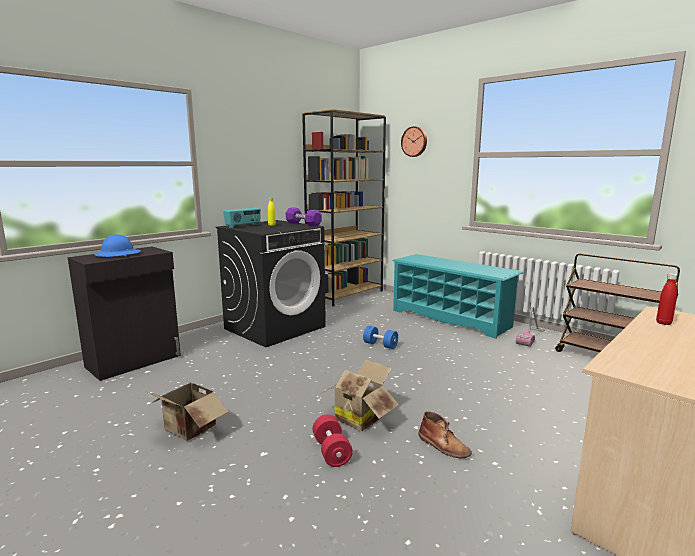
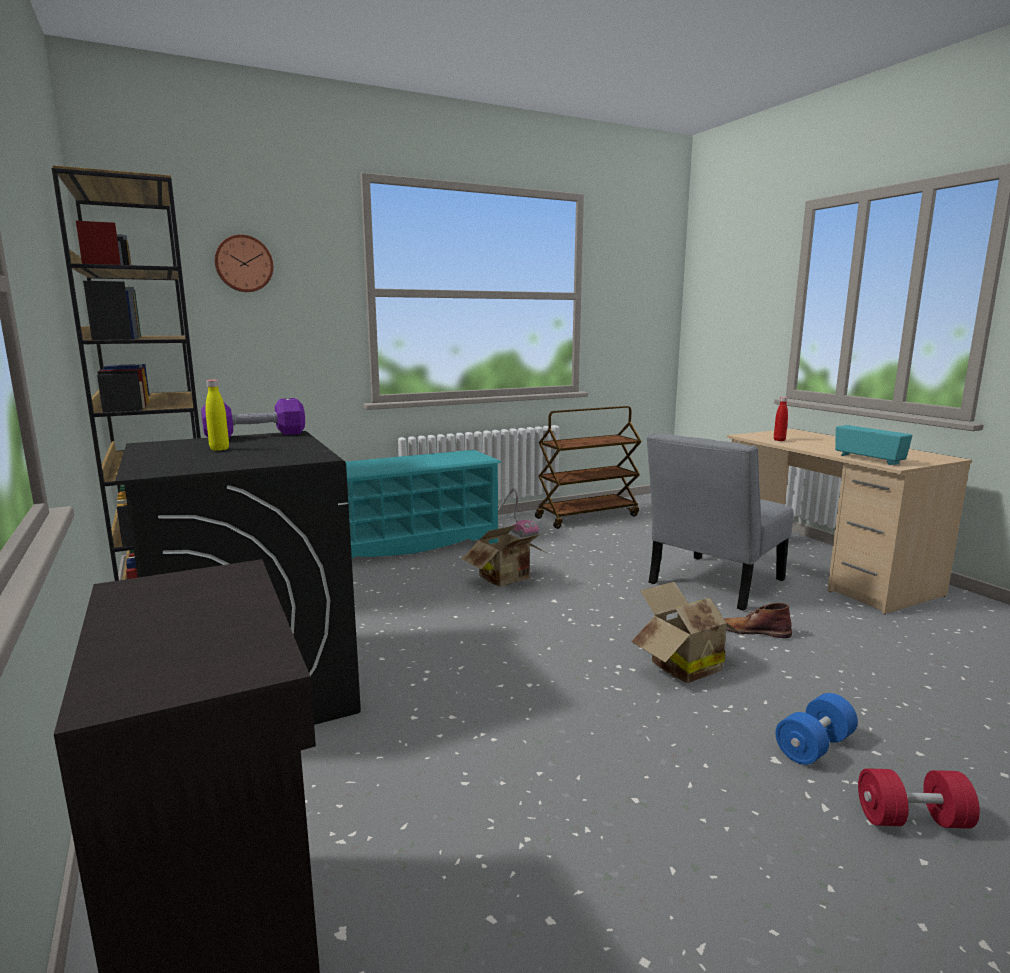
camera: 70 degrees left, 0 degrees up
blue hard hat [95,234,141,257] -> none
cardboard box [145,378,229,441] -> cardboard box moved to [462,525,544,587]
radio [223,208,261,228] -> radio moved to [835,425,912,465]
red dumbbell [313,414,353,467] -> red dumbbell moved to [858,768,980,829]
blue dumbbell [363,326,398,349] -> blue dumbbell moved to [775,693,858,765]
brown boot [419,411,472,458] -> brown boot turned 135 degrees counterclockwise [724,603,792,638]
none -> grey chair [646,433,794,611]

